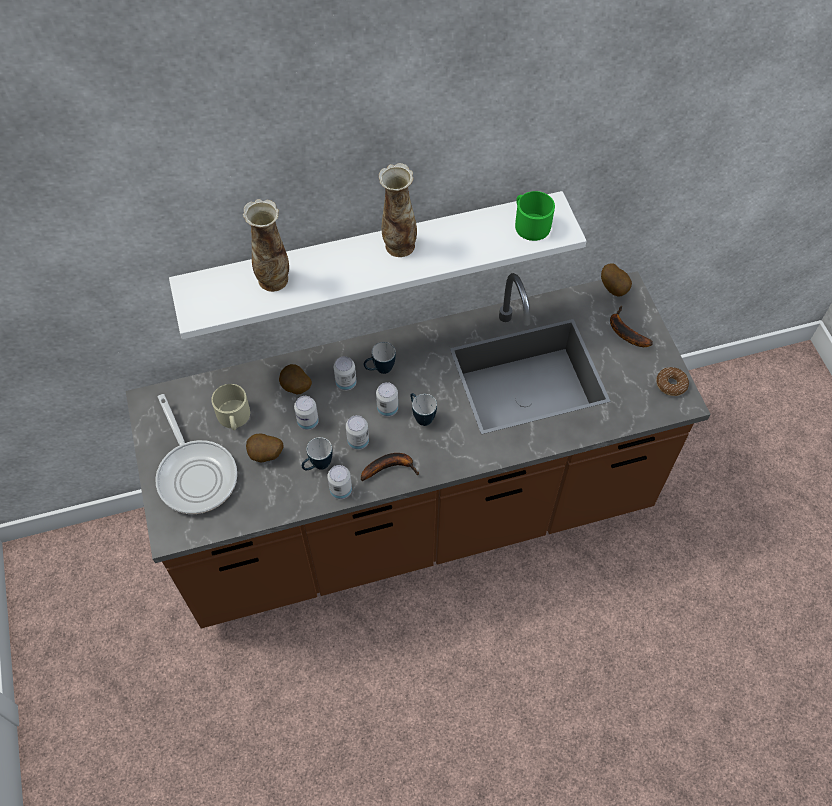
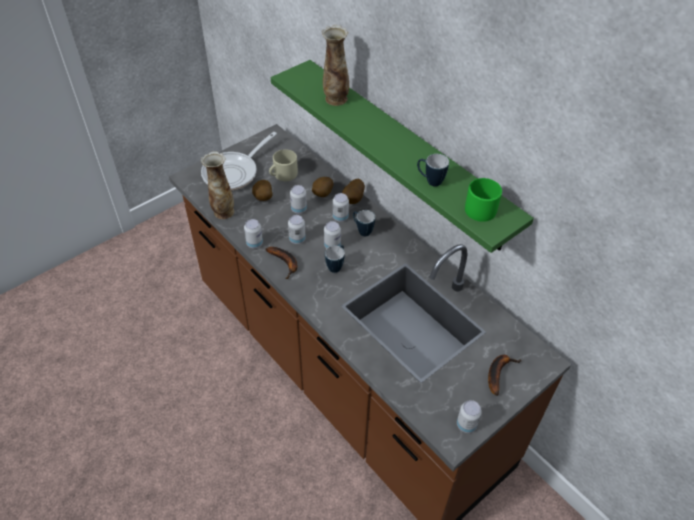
camera: 65 degrees right, 10 degrees down
white shelf [169,191,586,339] -> green shelf [271,60,534,253]
mug [302,437,333,470] -> mug moved to [417,154,449,187]
vase [379,163,417,257] -> vase moved to [201,151,234,219]
potato [601,263,632,297] -> potato moved to [342,179,365,204]
donut [656,367,689,396] -> can [457,400,482,433]

